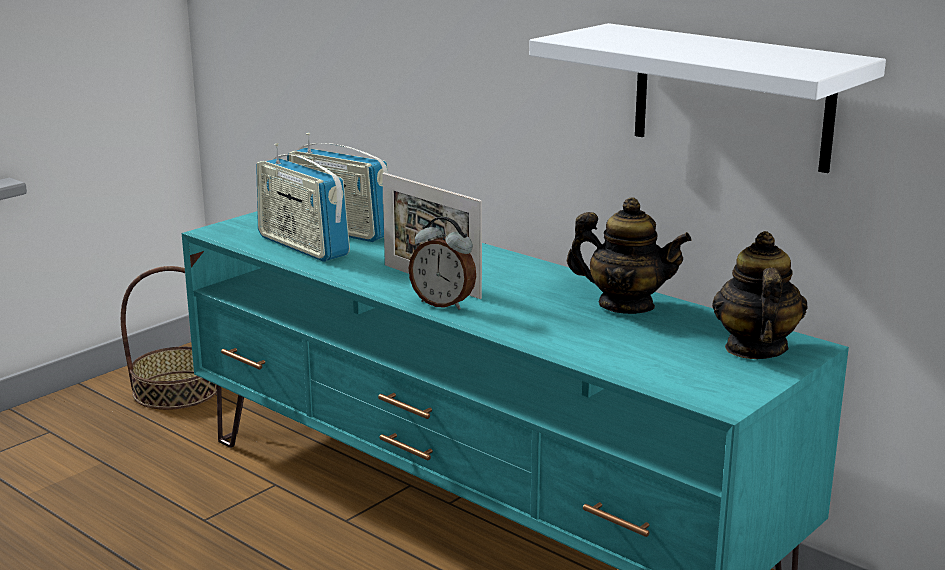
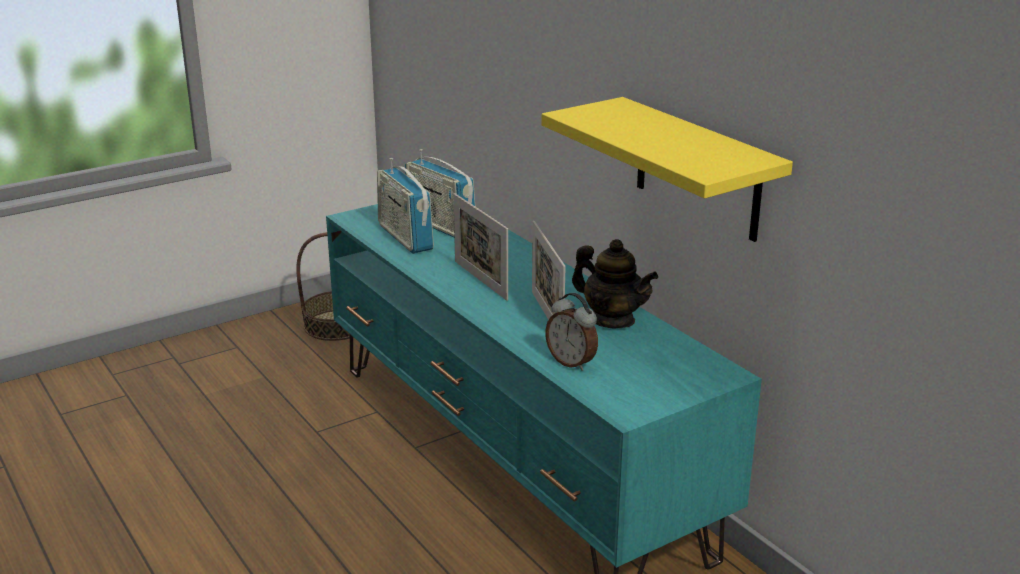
camera: 15 degrees right, 5 degrees up
alarm clock [409,217,476,310] -> alarm clock moved to [545,293,598,371]
white shelf [529,23,886,173] -> yellow shelf [541,97,793,242]
teapot [712,231,808,359] -> none
none -> picture frame [532,221,566,320]

